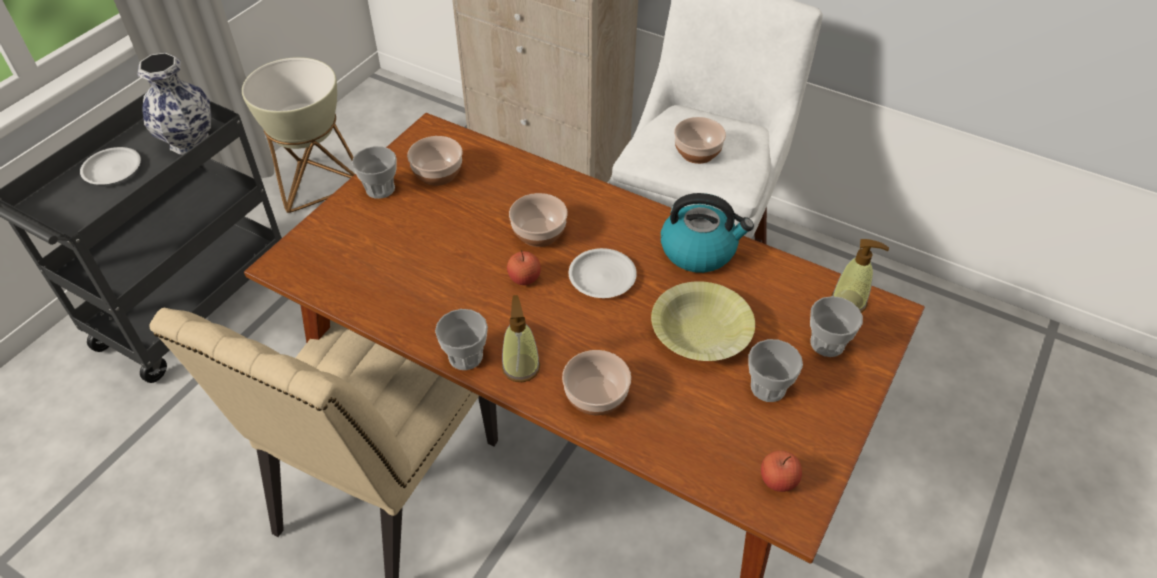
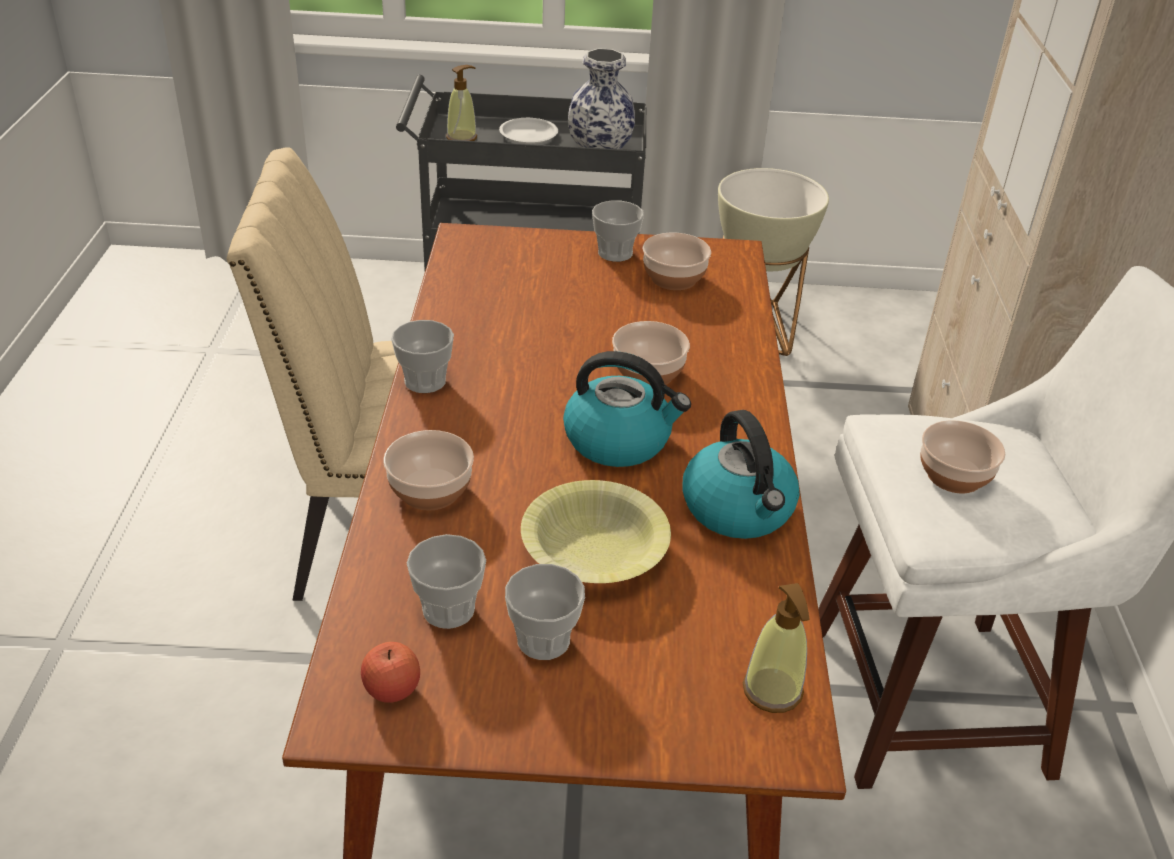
camera: 60 degrees right, 10 degrees down
soap dispenser [502,295,540,382] -> soap dispenser moved to [446,65,477,141]
apple [507,250,541,285] -> none
white plate [569,248,637,298] -> kettle [563,351,691,467]
cup [810,296,863,357] -> cup moved to [407,534,486,629]

